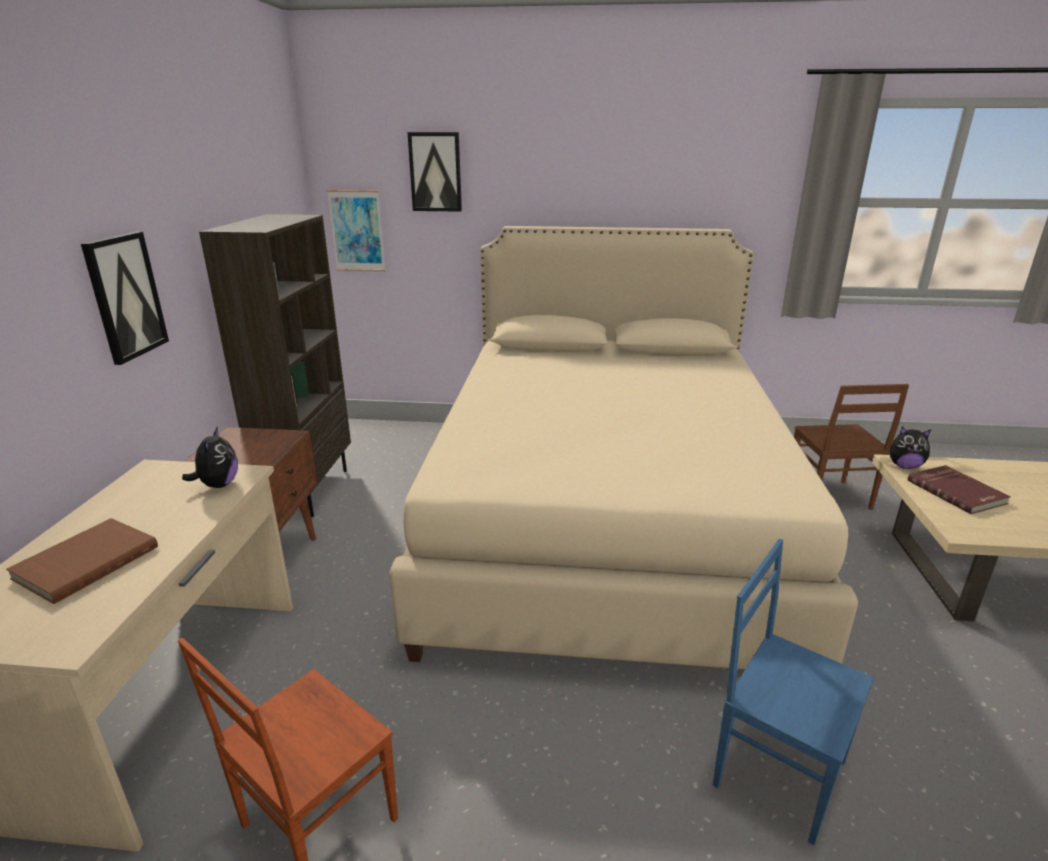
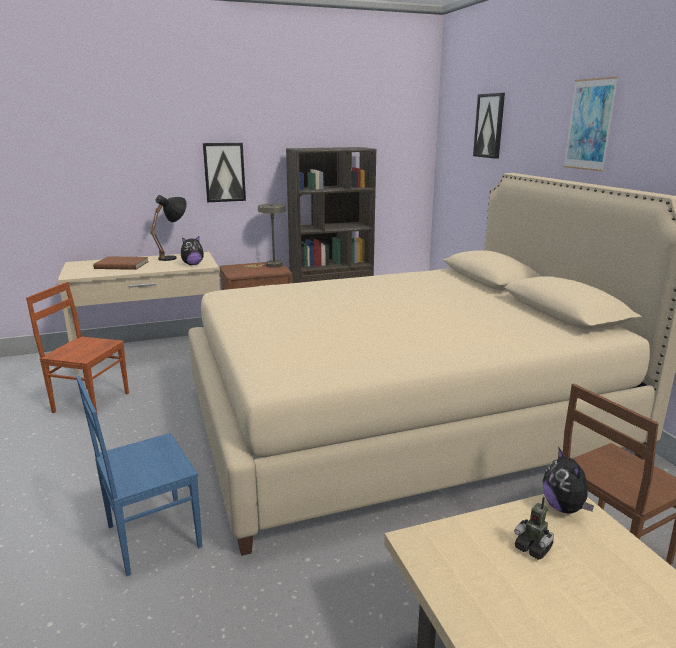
camera: 65 degrees right, 5 degrees down
picture [327,190,386,272] -> picture moved to [563,76,619,172]
blue chair [713,539,874,845] -> blue chair turned 135 degrees counterclockwise [76,376,203,576]
red book [908,465,1011,514] -> toy robot [514,497,554,560]
none -> black table lamp [150,195,187,261]
none -> beige table lamp [244,204,286,268]

